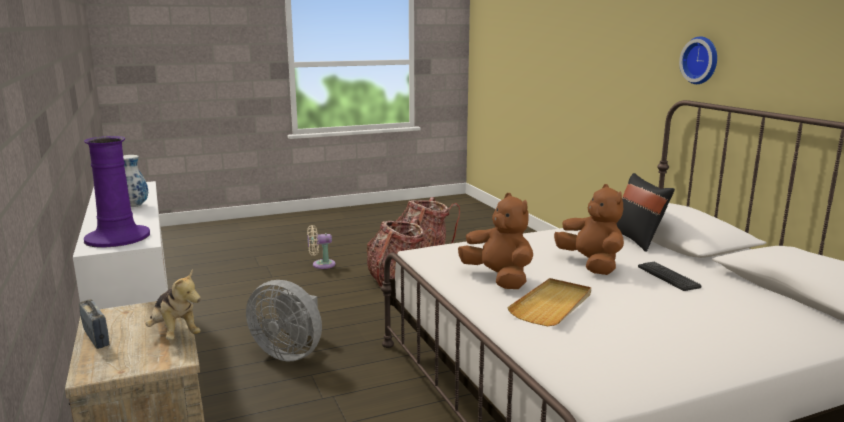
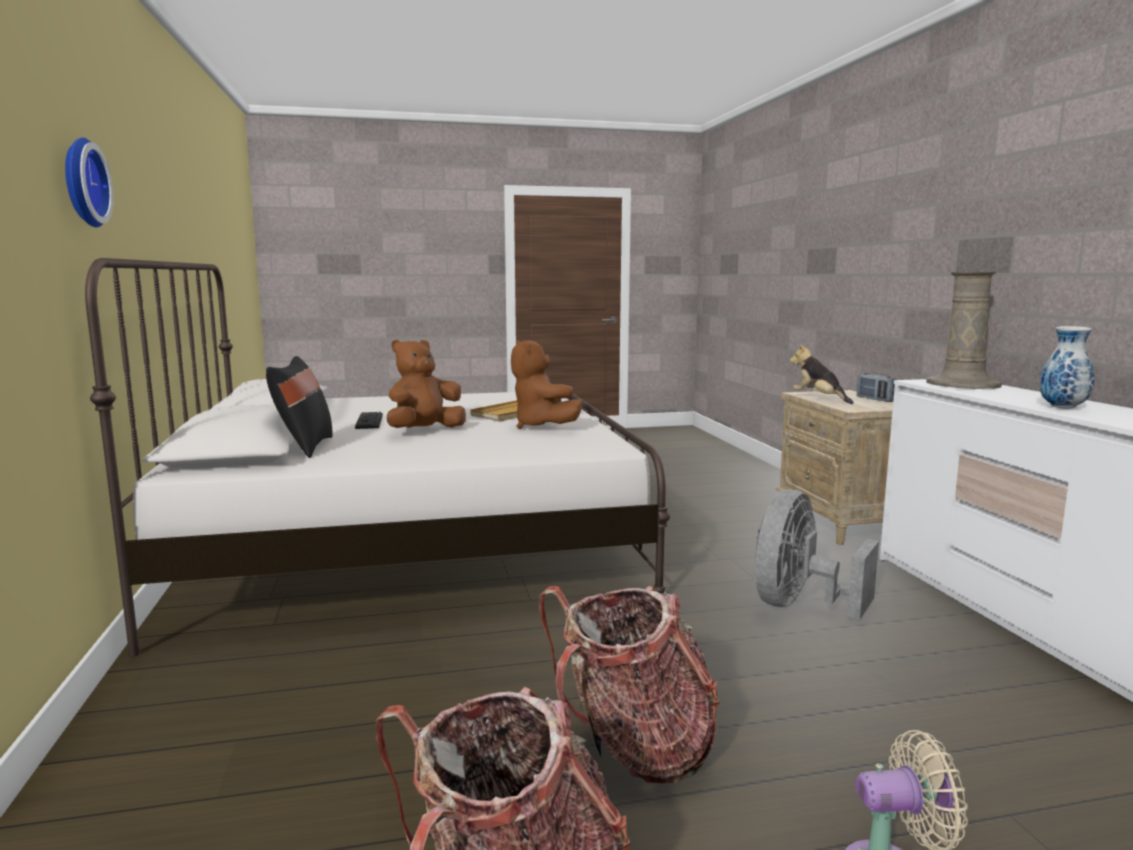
camera: 170 degrees left, 5 degrees down
purple vase [84,136,150,248] -> beige vase [926,271,1002,389]
grey fan [246,280,322,361] -> grey fan turned 90 degrees counterclockwise [755,490,879,620]
brown plush toy [554,184,624,275] -> brown plush toy turned 60 degrees clockwise [387,340,466,428]

